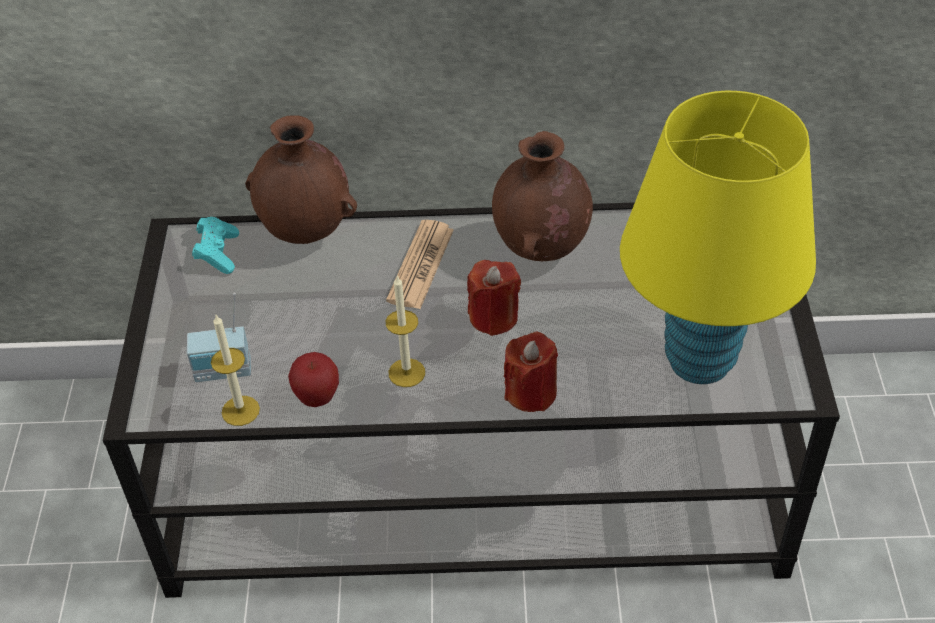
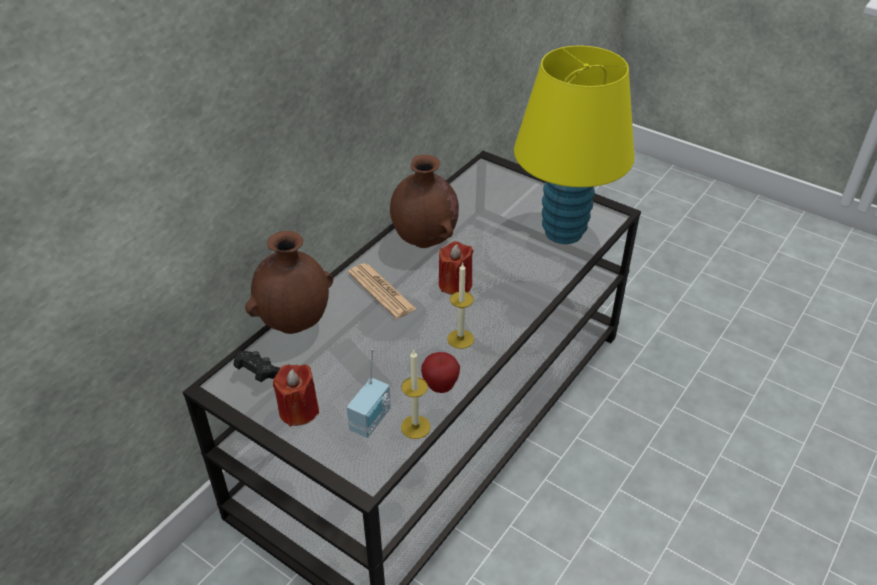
camera: 55 degrees left, 5 degrees down
turquoise game controller [192,217,239,274] -> black game controller [234,351,280,382]
red candle [504,331,558,412] -> red candle moved to [273,364,319,426]

